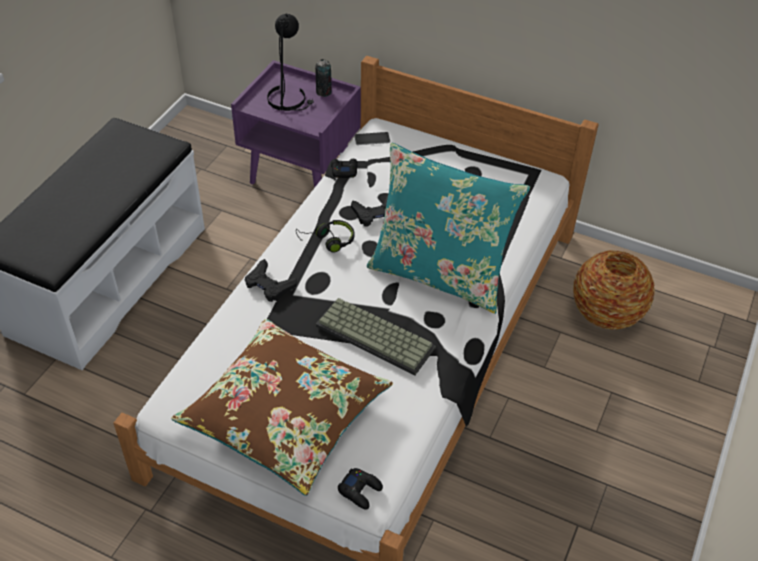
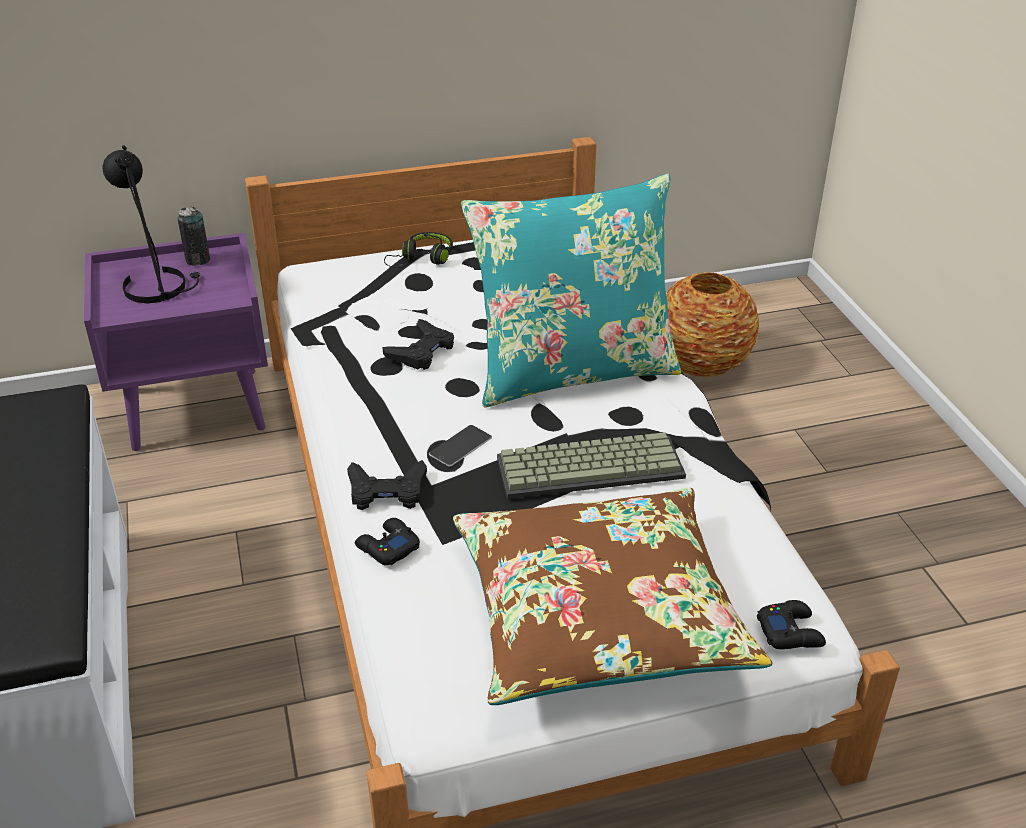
camera: 40 degrees left, 10 degrees down
black headphones [296,220,354,253] -> black headphones moved to [384,232,453,268]
black game controller [331,159,358,178] -> black game controller moved to [355,518,420,565]
phone [354,132,390,145] -> phone moved to [429,425,492,467]

